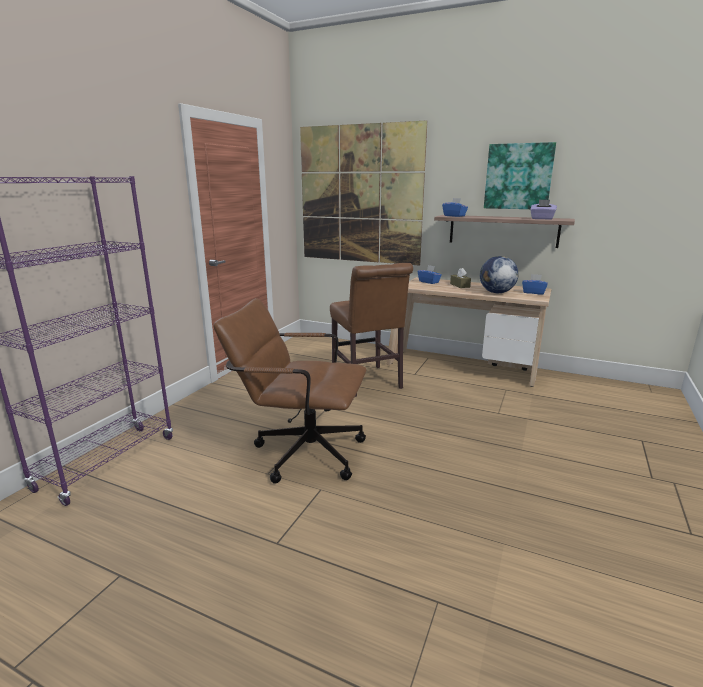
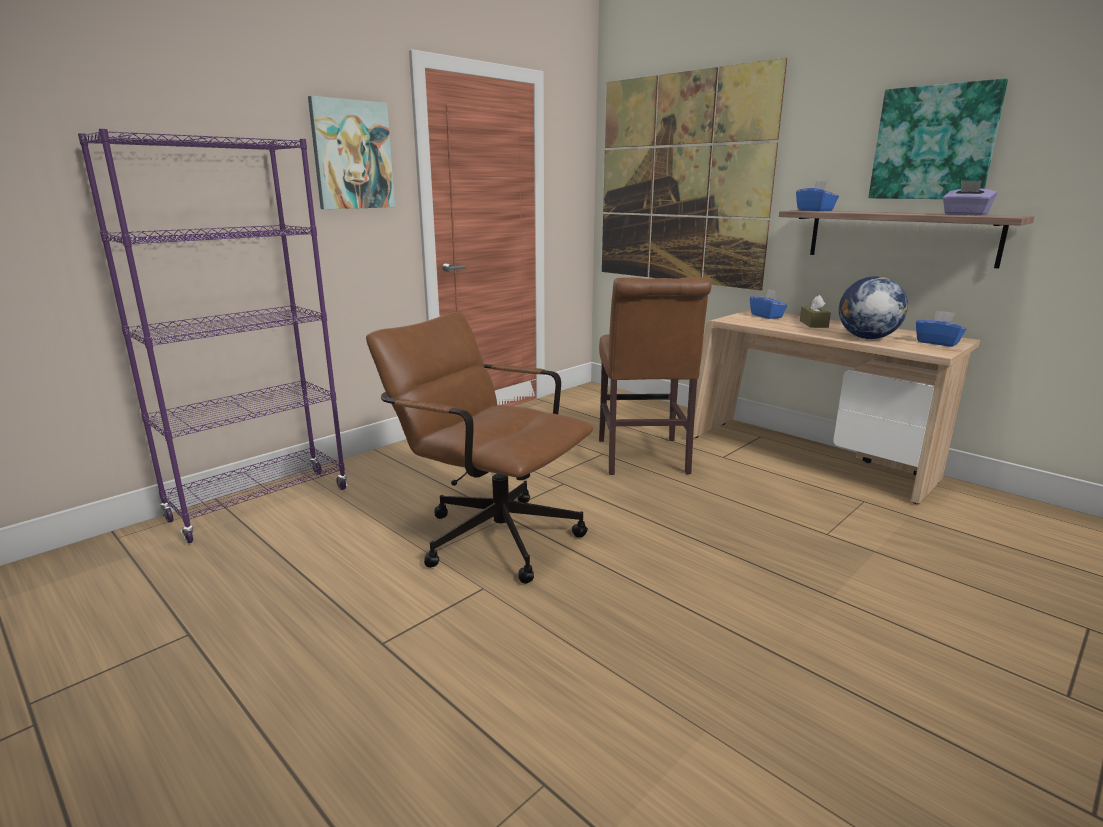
camera: 20 degrees right, 0 degrees up
none -> picture [308,96,395,209]

